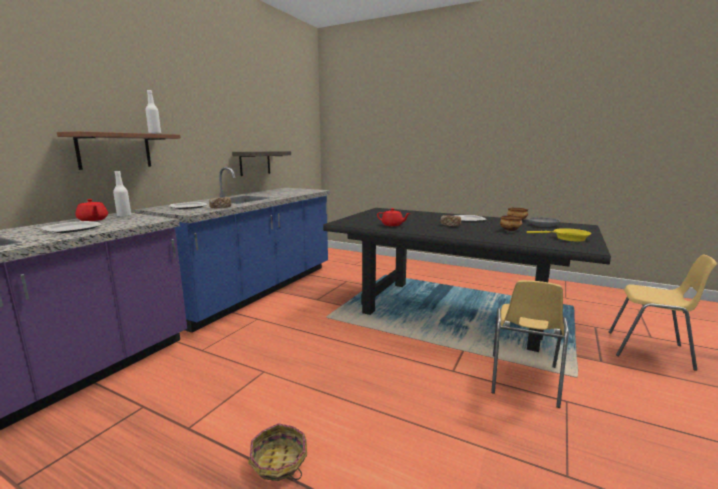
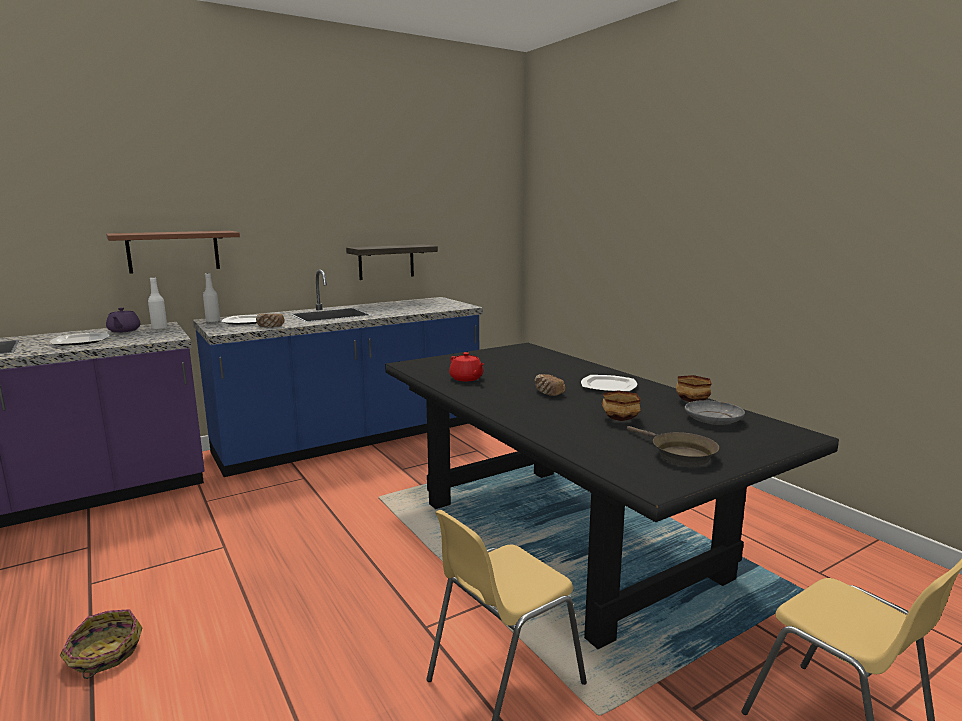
camera: 30 degrees right, 0 degrees up
red teapot [75,199,108,221] -> purple teapot [106,308,140,333]
white bottle [146,90,161,134] -> white bottle moved to [203,273,220,322]
yellow frying pan [527,228,591,241] -> brown frying pan [627,426,719,466]

